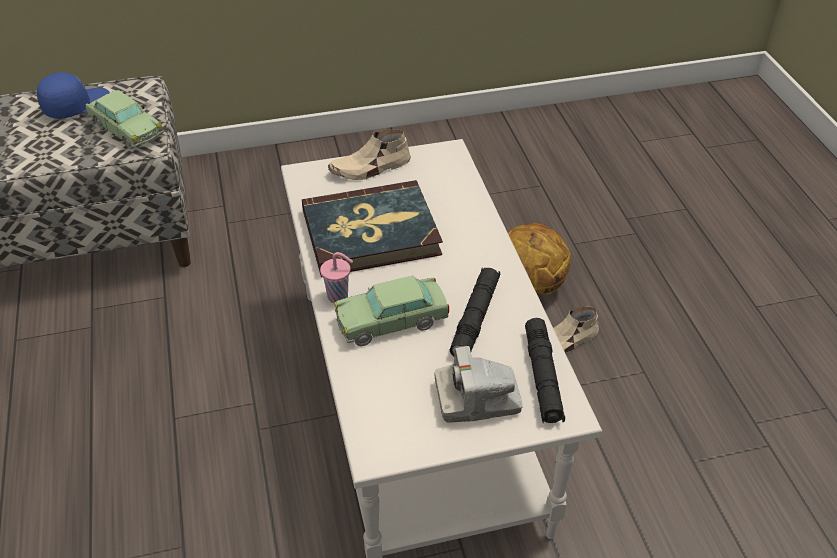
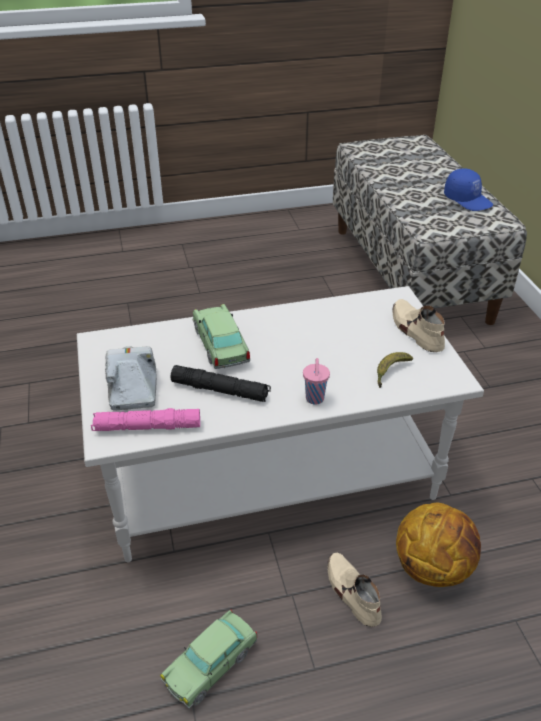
camera: 90 degrees right, 5 degrees down
toy car [85,90,164,149] -> toy car moved to [160,610,257,709]
book [302,180,443,277] -> none
pink cup [320,252,353,303] -> pink cup moved to [303,358,330,405]
black flashlight [525,318,565,423] -> pink flashlight [91,408,200,431]
none -> banana [377,352,413,388]

